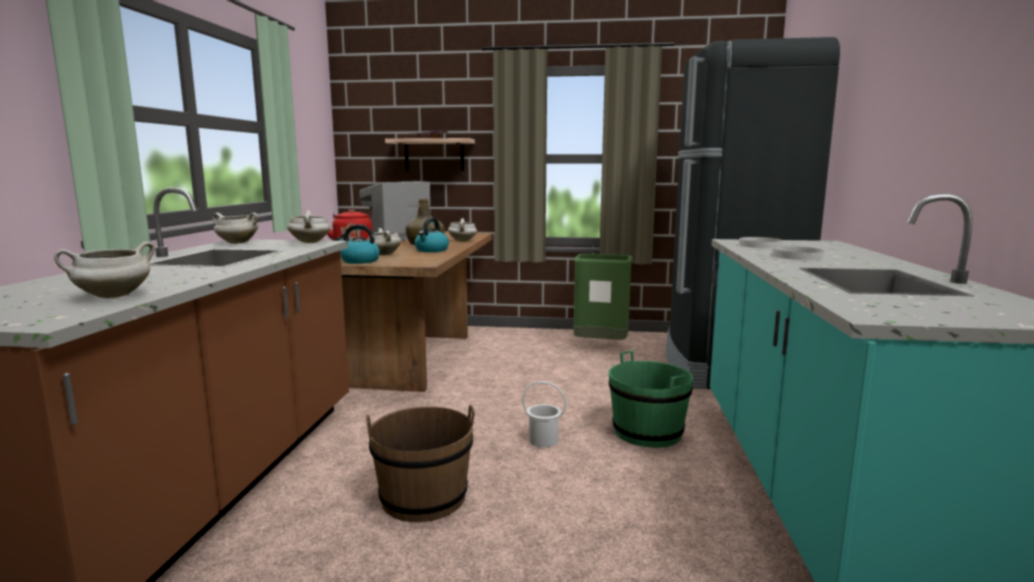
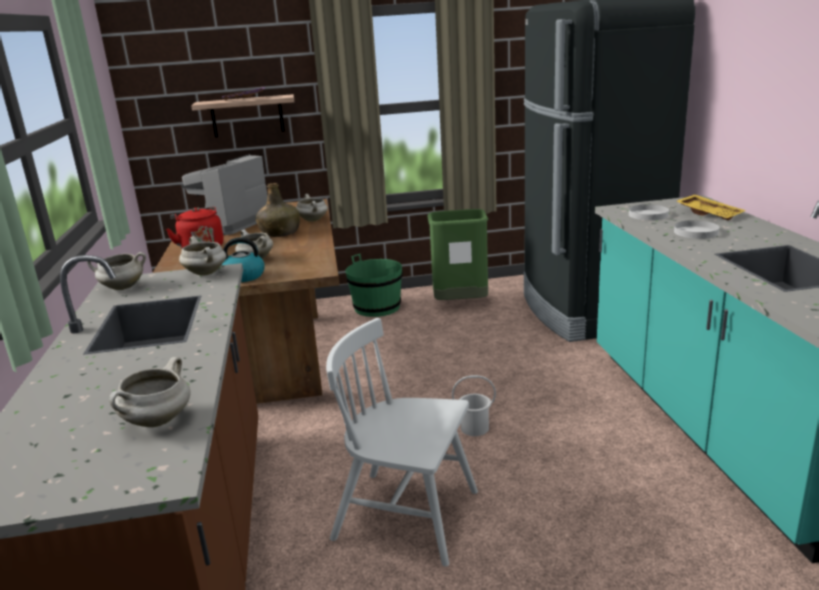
camera: 15 degrees left, 10 degrees up
brown bucket [366,405,475,522] -> white chair [326,318,478,567]
kettle [415,218,449,252] -> none
green bucket [609,351,693,448] -> green bucket moved to [345,254,403,317]
none -> yellow tray [677,195,746,221]

